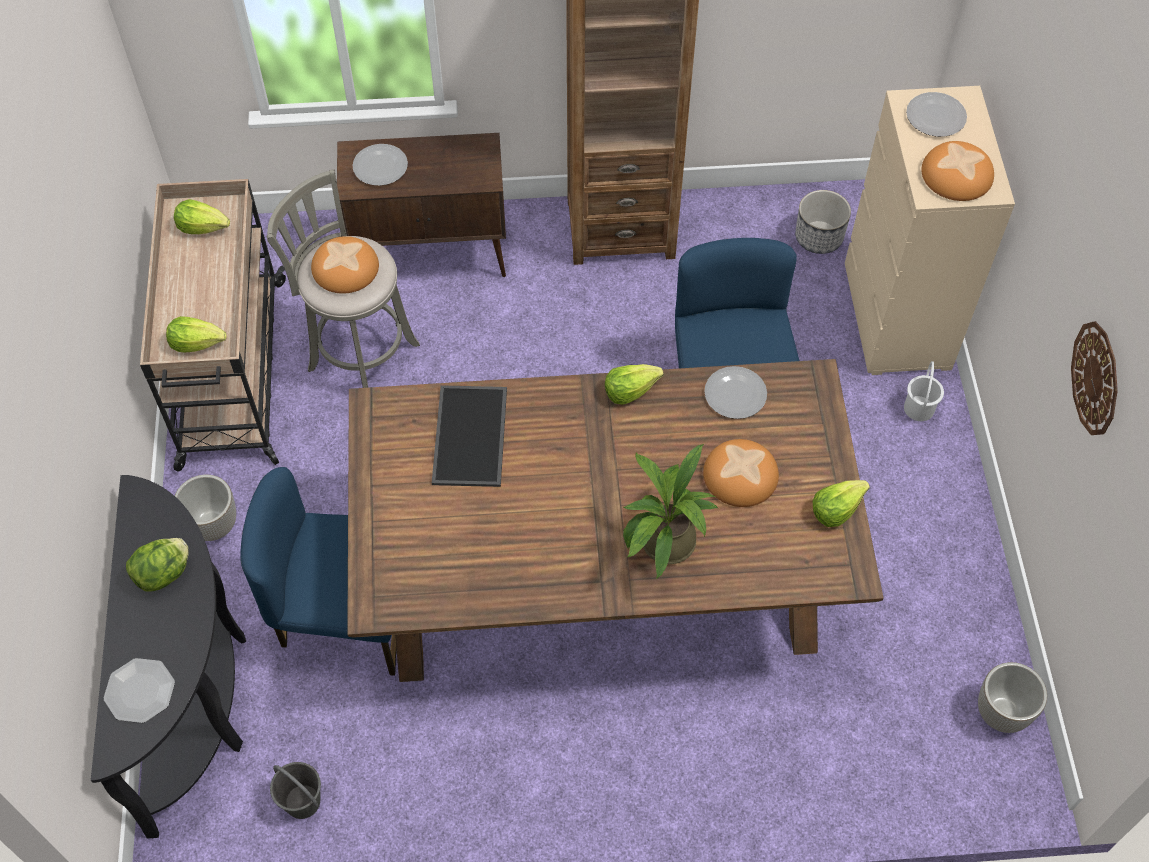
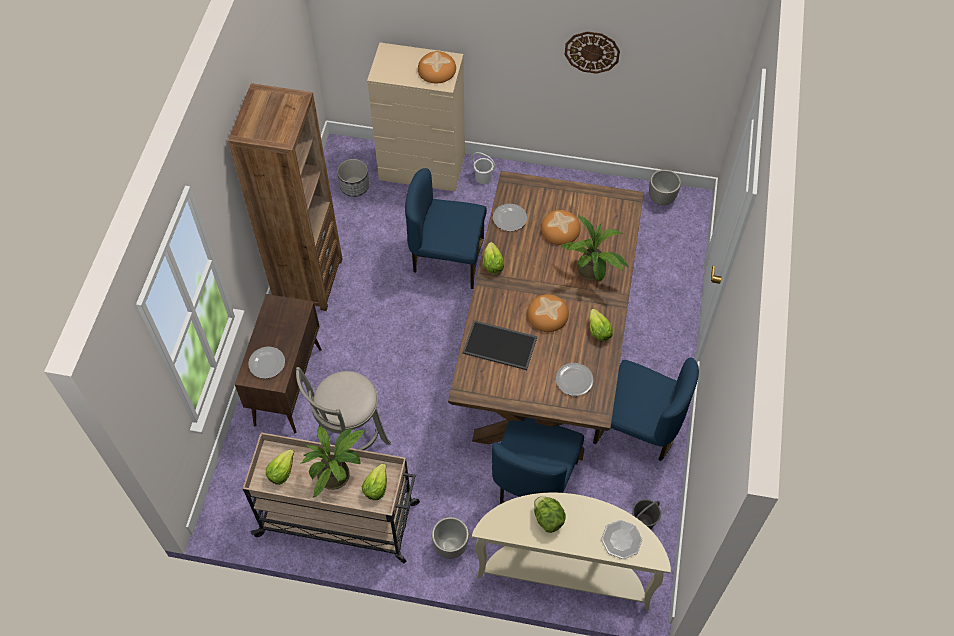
camera: 75 degrees left, 0 degrees up
black console table [91,475,246,839] -> beige console table [472,493,671,610]
bread [311,236,379,294] -> bread moved to [527,294,569,332]
lettuce [812,480,870,527] -> lettuce moved to [589,309,613,341]
plate [906,92,967,137] -> plate moved to [556,363,593,396]
none -> potted plant [301,425,366,498]
none -> blue chair [593,357,699,461]

